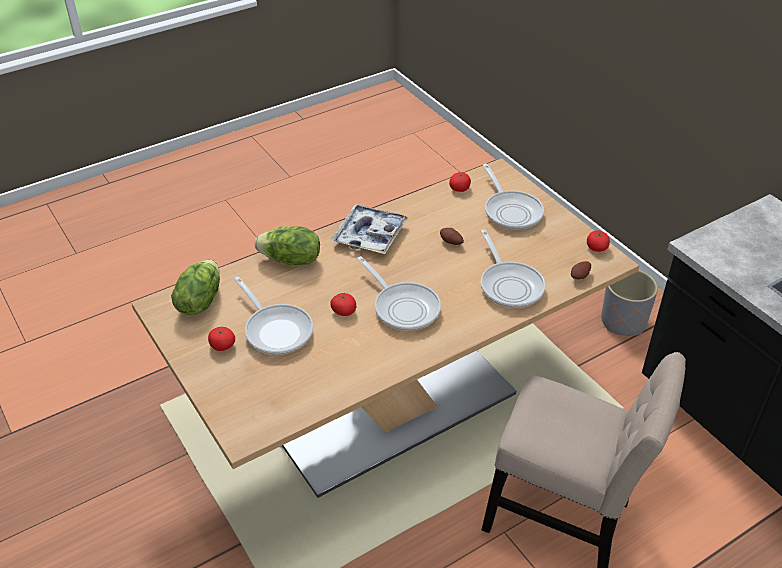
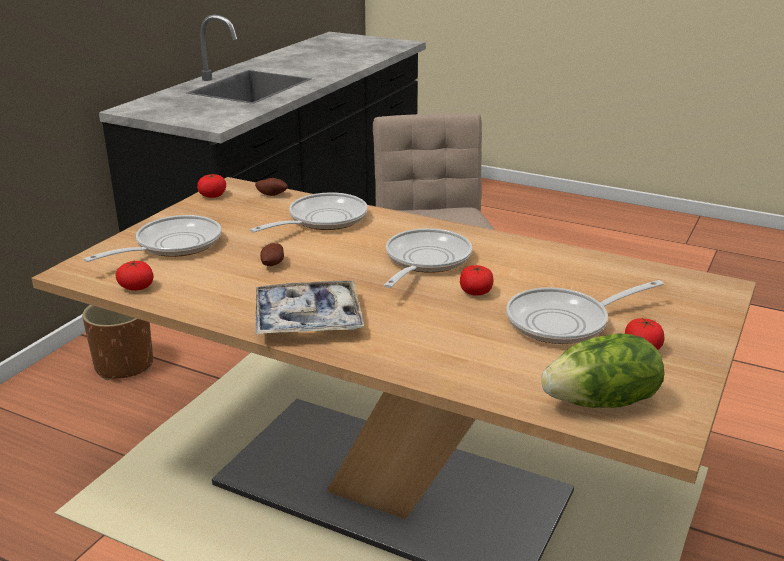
camera: 120 degrees left, 15 degrees down
frying pan [234,276,313,355] -> frying pan turned 135 degrees counterclockwise [506,280,664,344]
lettuce [255,226,320,265] -> none
grey planter [601,270,658,336] -> brown planter [82,305,153,380]

